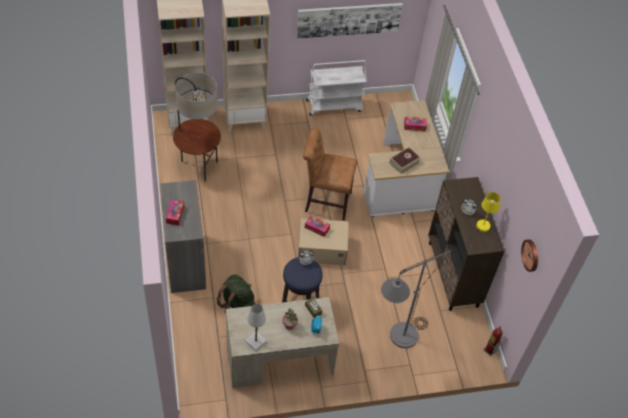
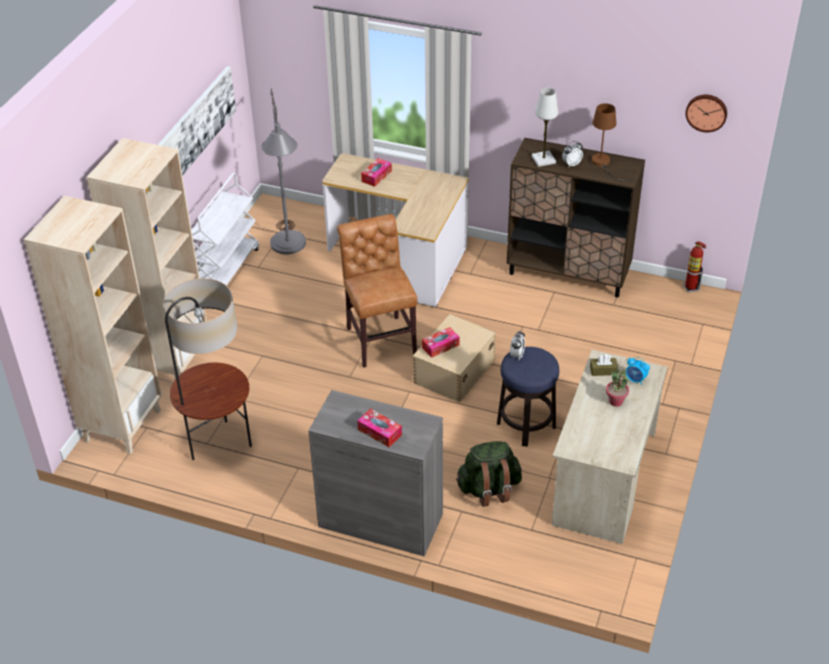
camera: 55 degrees left, 10 degrees down
white table lamp [245,304,267,351] -> white table lamp moved to [532,88,558,167]
brown chair [303,128,357,221] -> brown chair turned 120 degrees clockwise [337,214,417,368]
grey floor lamp [381,249,452,348] -> grey floor lamp moved to [261,89,306,254]
book [390,147,421,174] -> none
yellow table lamp [469,192,500,251] -> brown table lamp [592,103,633,181]

